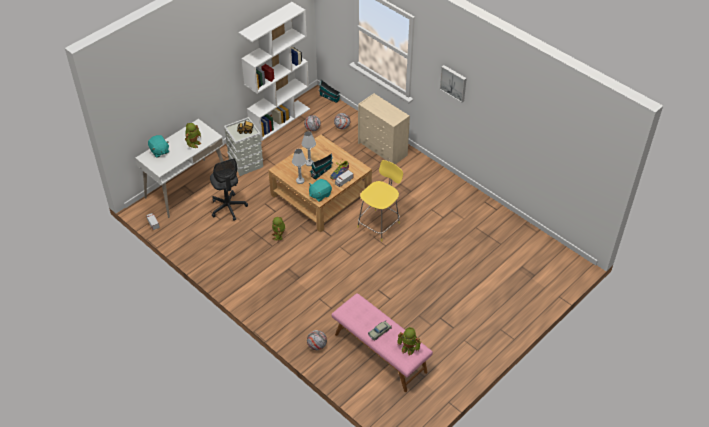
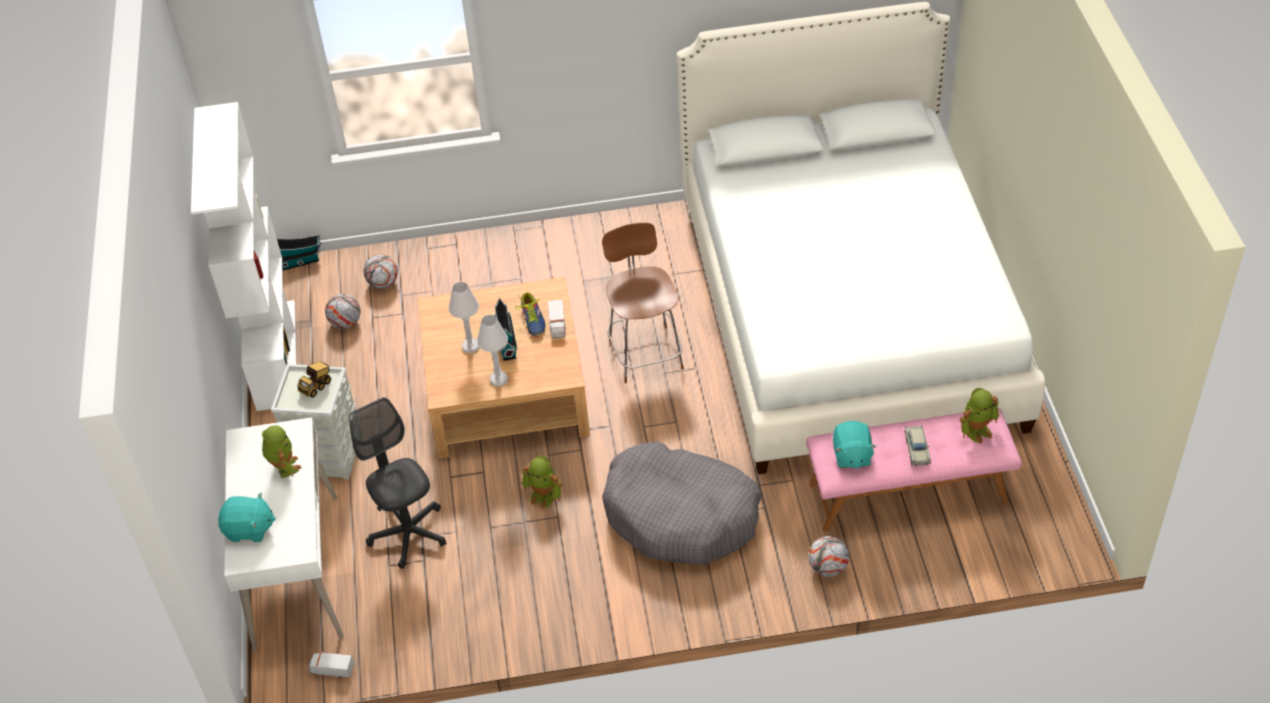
camera: 50 degrees left, 0 degrees up
grey office chair [210,158,248,221] -> grey office chair turned 135 degrees counterclockwise [349,397,446,569]
turquoise plush toy [309,179,332,202] -> turquoise plush toy moved to [833,421,877,469]
yellow stool [357,160,403,242] -> brown stool [602,223,684,383]
beige dresser [358,93,410,164] -> none
picture [440,65,467,103] -> none
none -> grey dog bed [602,441,761,565]
none -> white bed [677,2,1045,474]

